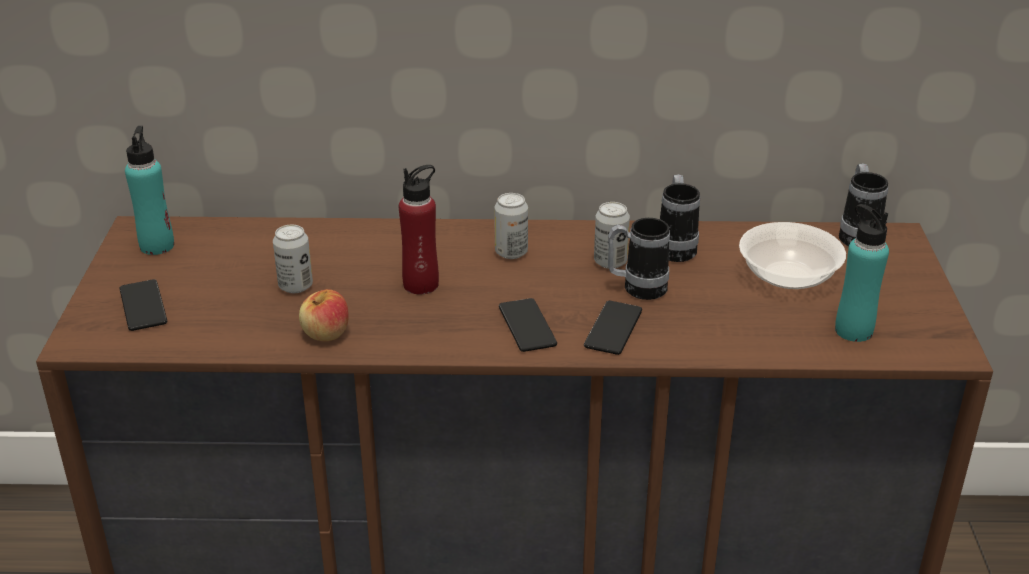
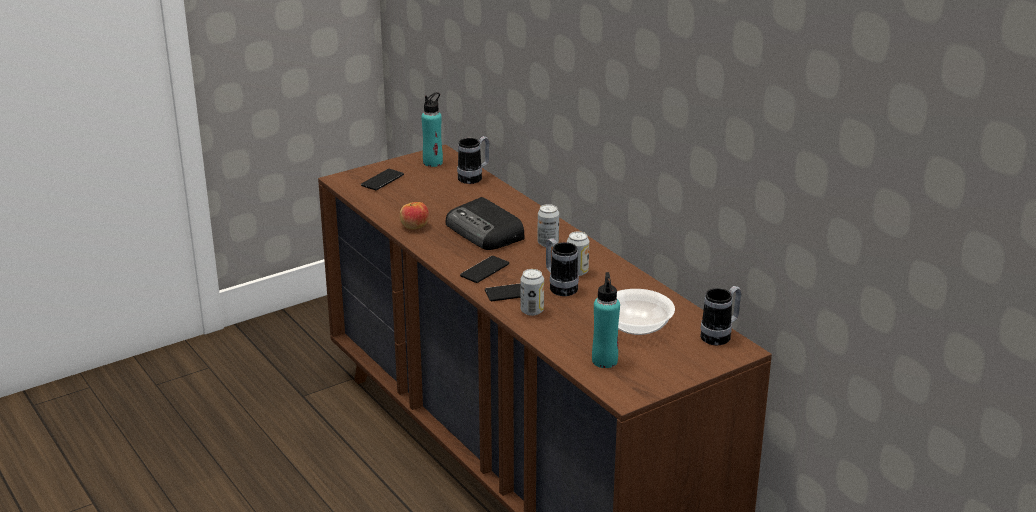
camera: 55 degrees right, 5 degrees down
can [273,225,313,293] -> can moved to [520,269,544,316]
red bottle [399,165,439,294] -> radio [446,197,524,250]
mug [660,174,700,262] -> mug moved to [457,136,489,184]

